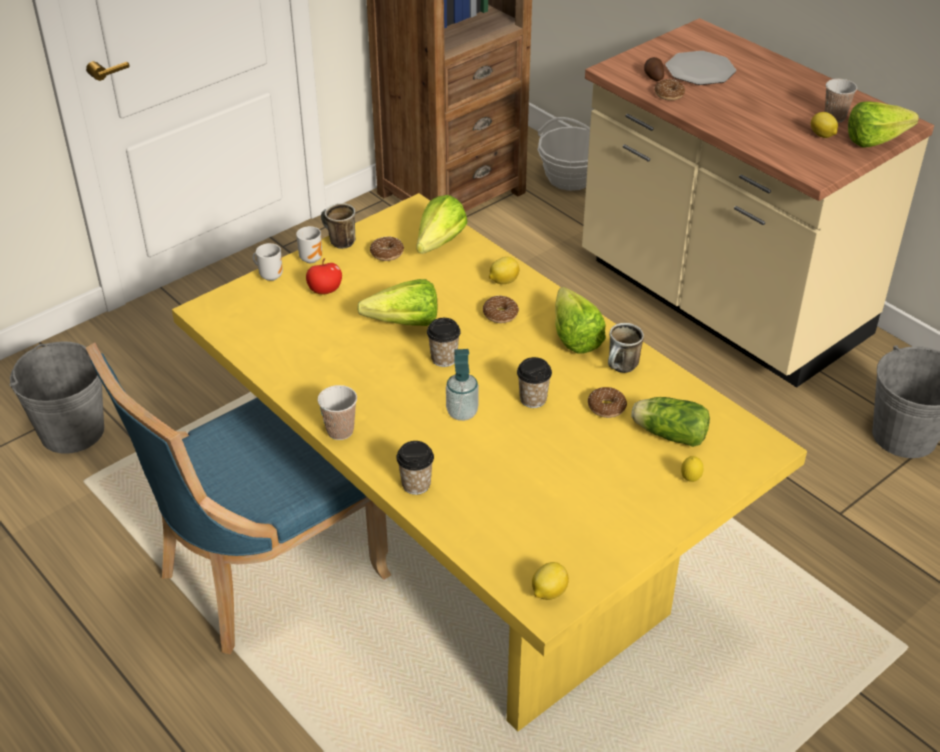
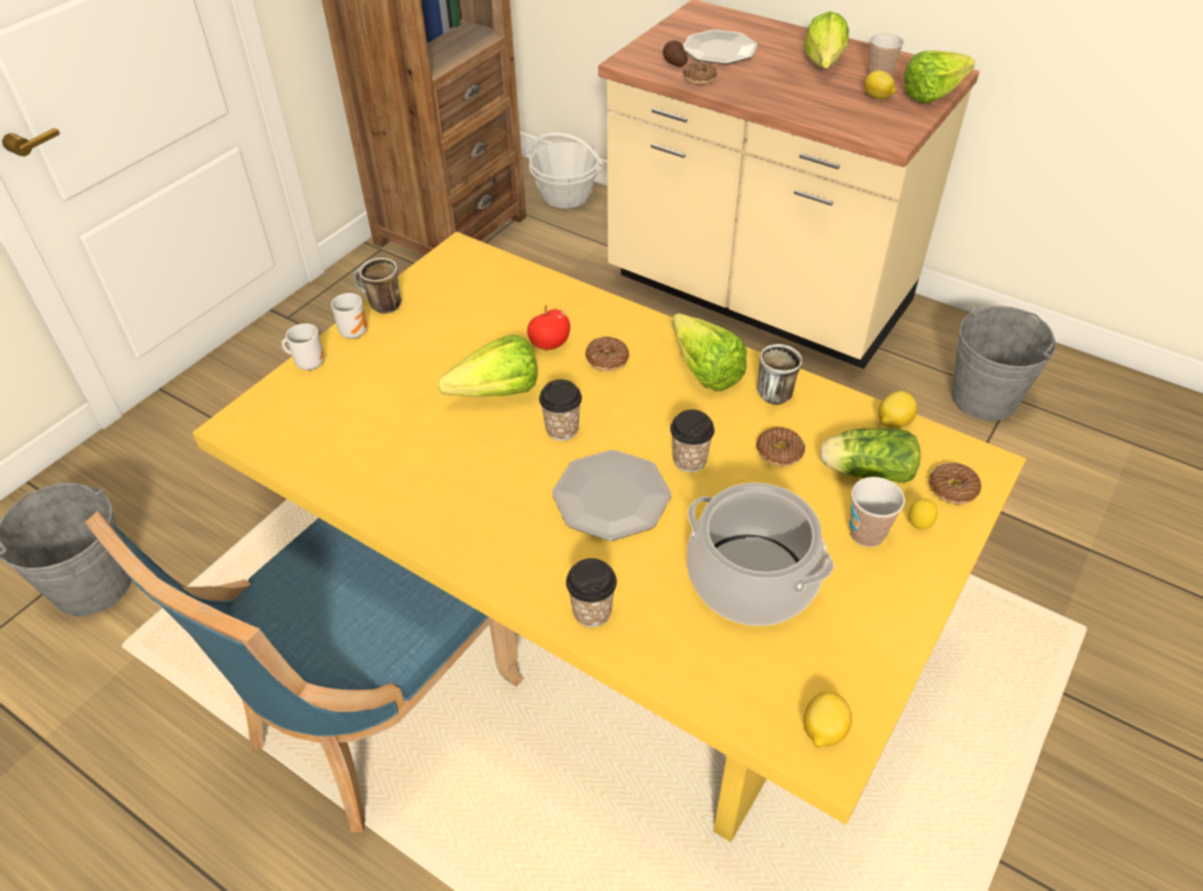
camera: 15 degrees left, 5 degrees up
apple [306,258,342,294] -> apple moved to [527,305,570,350]
cup [318,385,357,440] -> cup moved to [850,477,905,547]
donut [370,237,404,261] -> donut moved to [929,463,981,504]
lettuce [416,195,468,254] -> lettuce moved to [804,11,849,68]
soap dispenser [446,349,479,421] -> plate [552,450,671,541]
lemon [489,257,519,284] -> lemon moved to [878,391,917,429]
none -> cooking pot [687,483,834,626]

